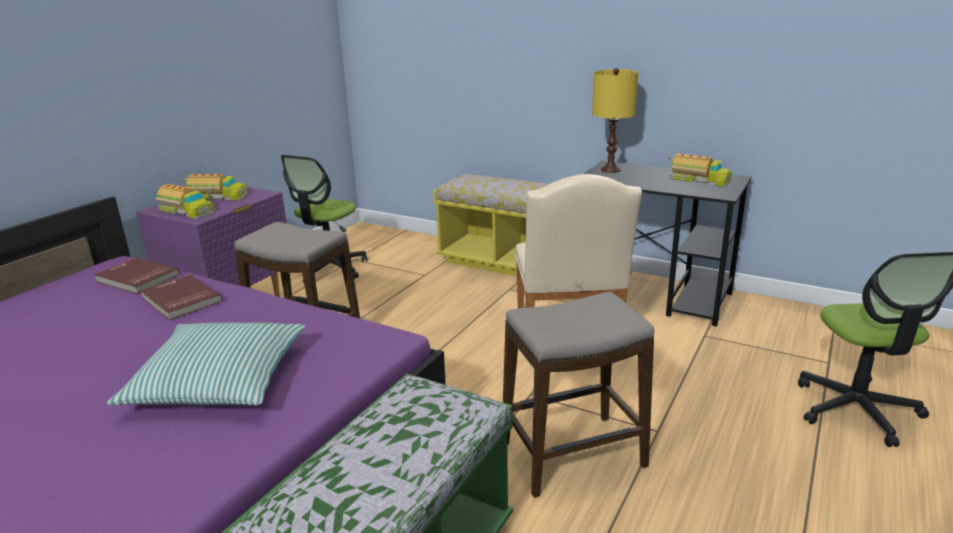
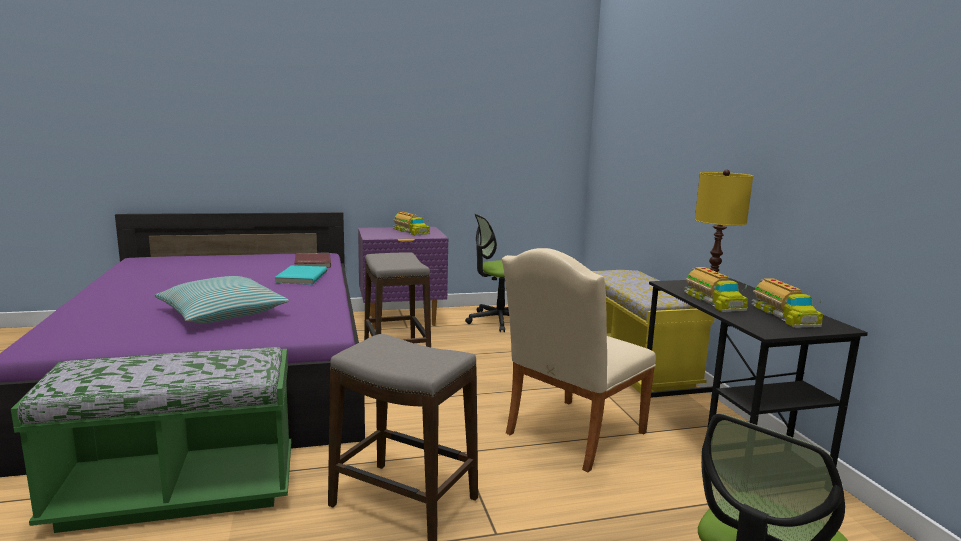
camera: 45 degrees right, 10 degrees down
red book [140,275,222,320] -> turquoise book [274,265,327,285]
toy truck [155,184,215,219] -> toy truck moved to [684,267,748,312]

